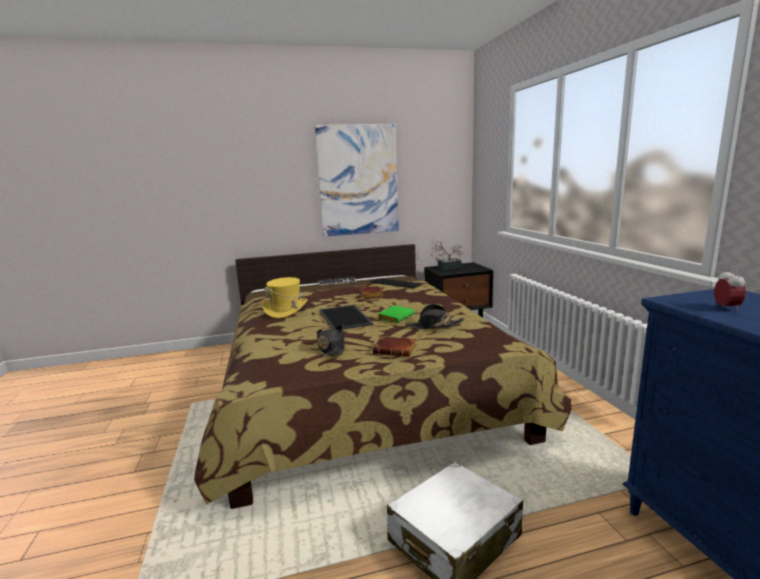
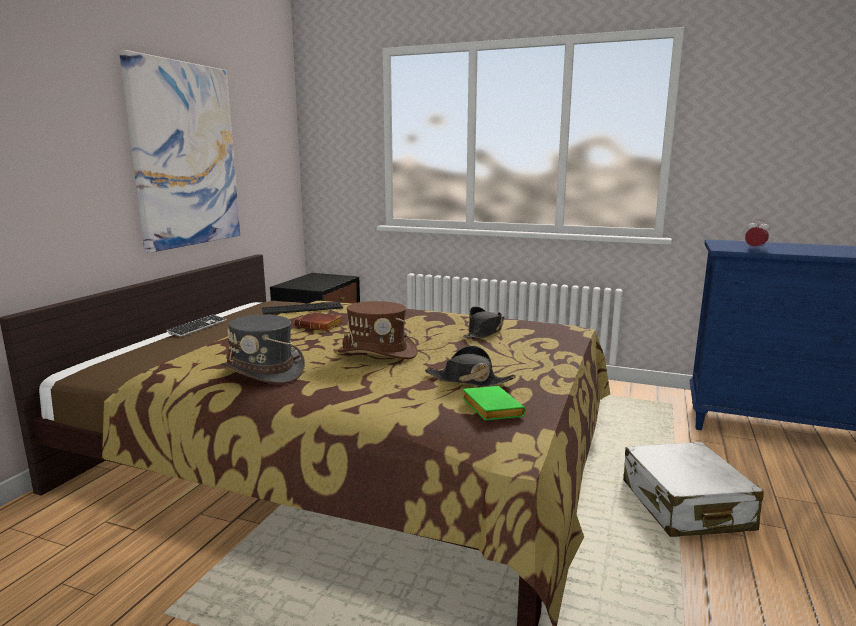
camera: 55 degrees left, 0 degrees up
yellow hat [262,277,308,319] -> grey hat [221,315,305,384]
tray [319,305,373,329] -> brown hat [337,301,417,359]
brown book [373,336,416,357] -> none
green book [378,305,414,323] -> green book moved to [462,386,526,420]
potted plant [431,241,465,270] -> none

